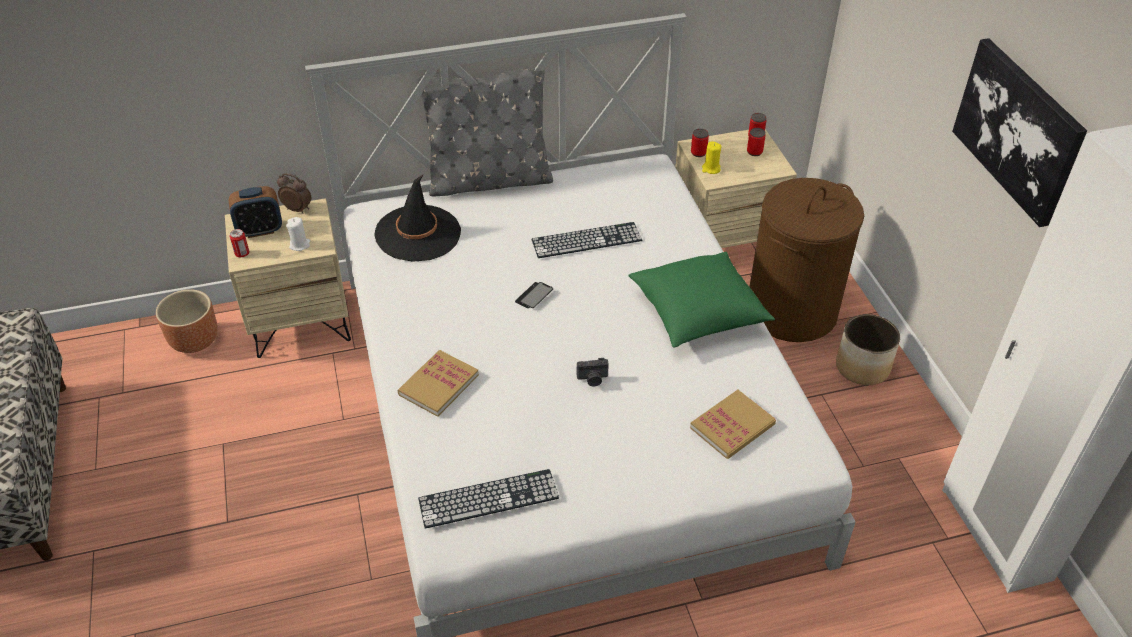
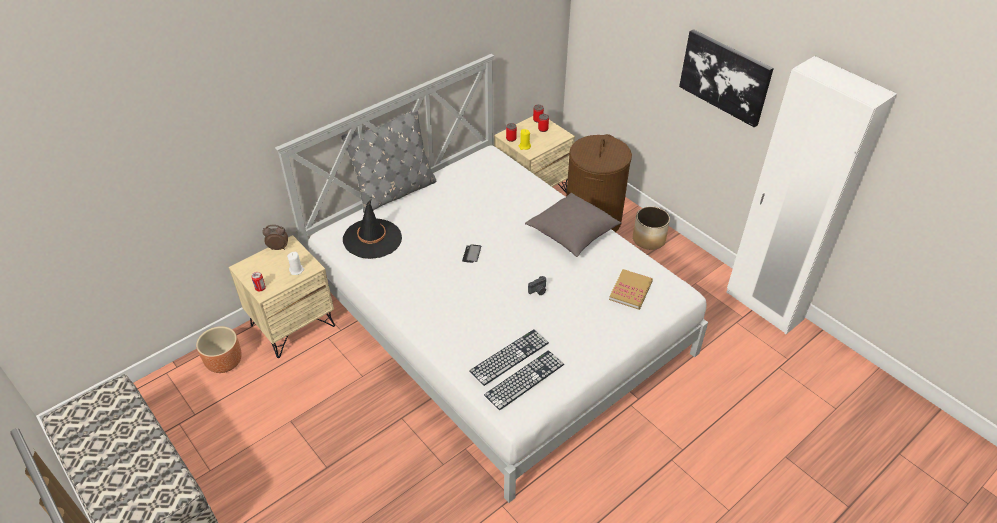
camera: 25 degrees left, 0 degrees up
alarm clock [228,186,282,238] -> none
book [397,350,479,417] -> none
keyboard [532,222,642,258] -> keyboard moved to [469,330,549,386]
green pillow [628,252,775,348] -> grey pillow [525,193,621,257]

